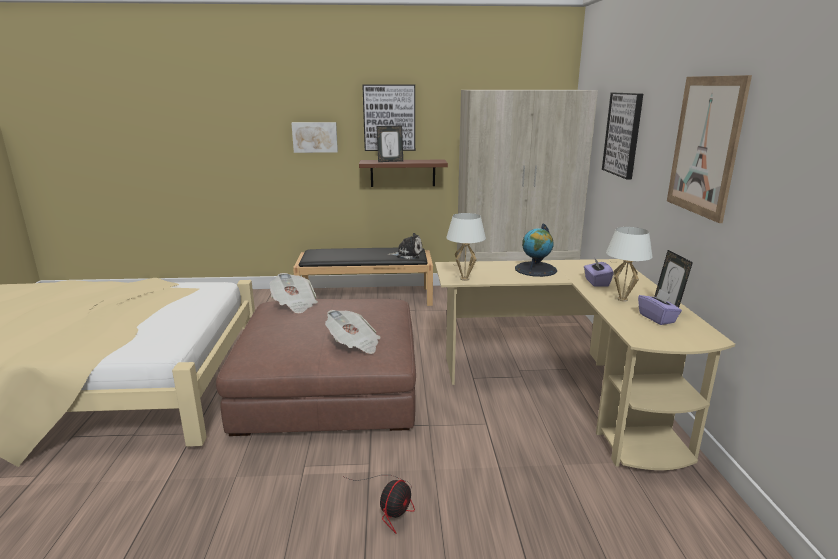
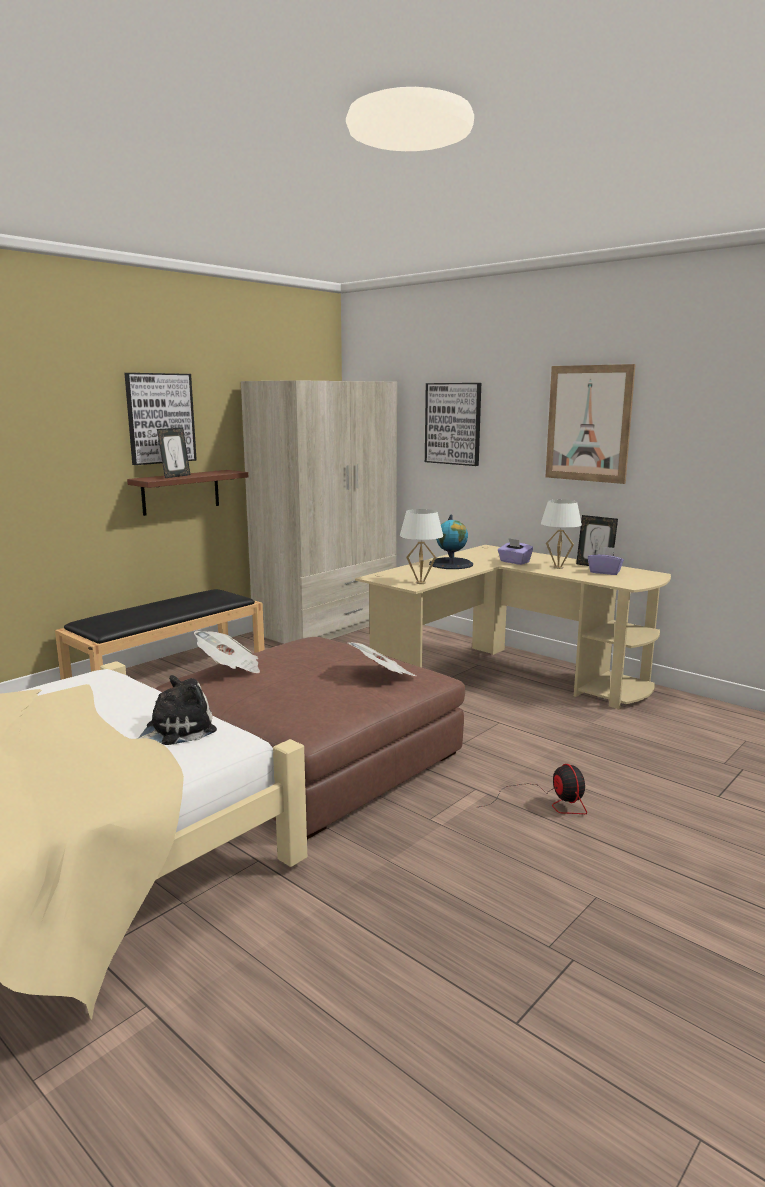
camera: 45 degrees left, 5 degrees down
picture [291,122,338,153] -> none
plush toy [387,233,423,259] -> plush toy moved to [138,675,217,745]

